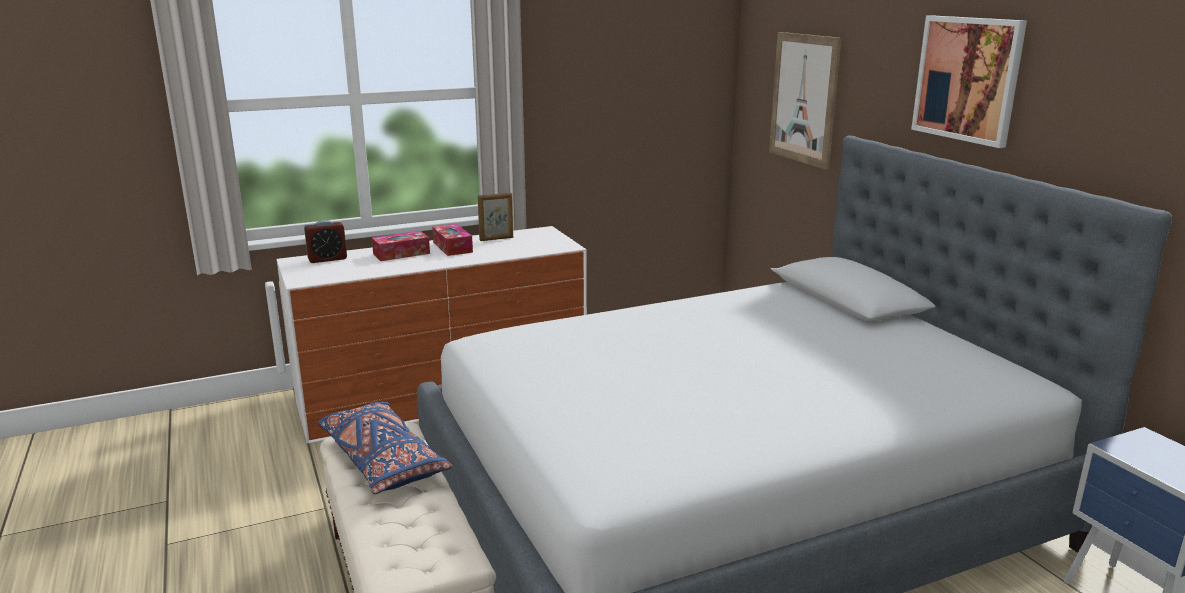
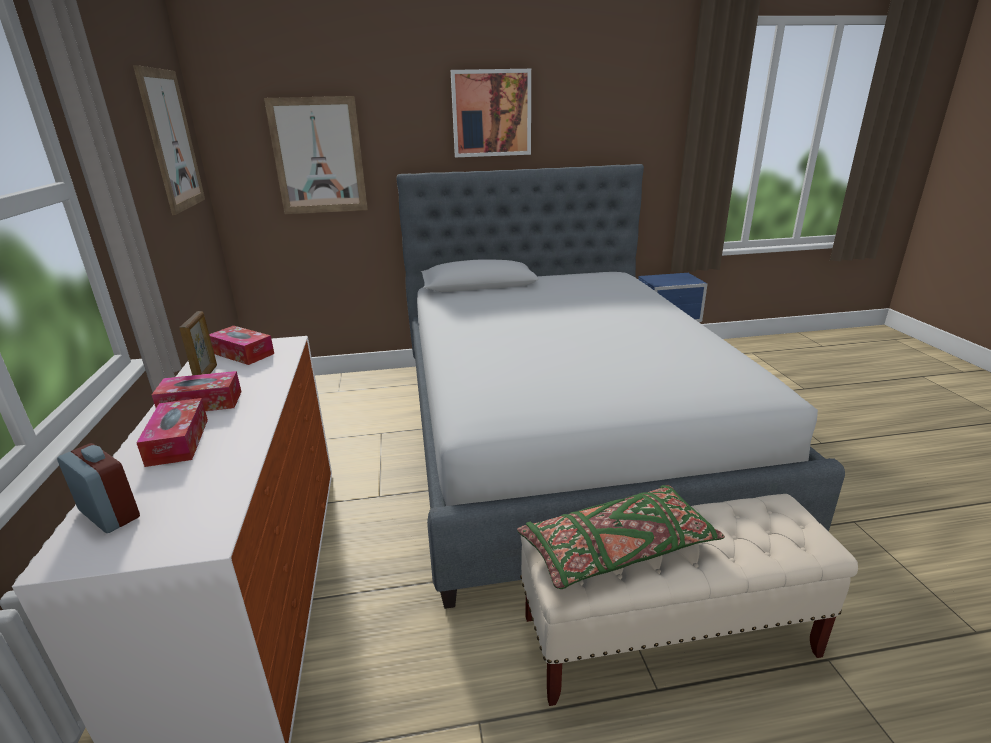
camera: 75 degrees left, 5 degrees up
alarm clock [304,220,347,263] -> alarm clock turned 45 degrees counterclockwise [57,443,140,533]
blue pillow [318,402,453,494] -> green pillow [517,485,725,589]
none -> picture [133,65,205,215]
none -> tissue box [209,326,274,365]

